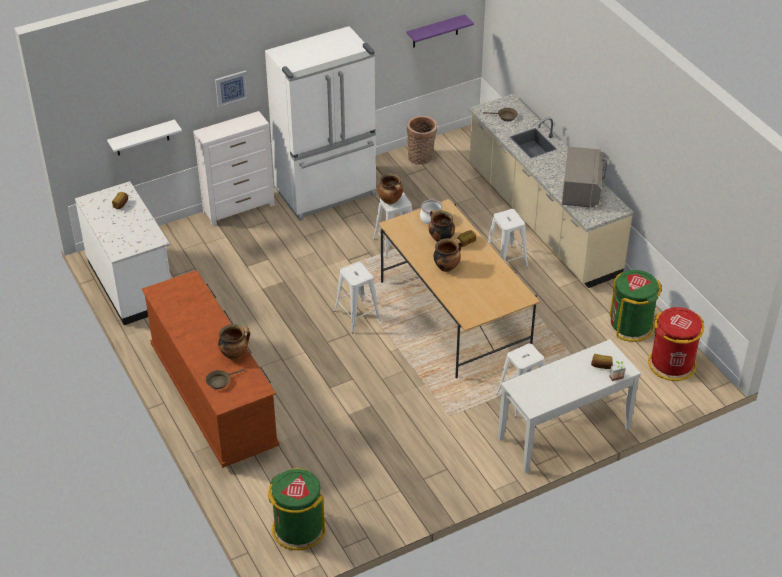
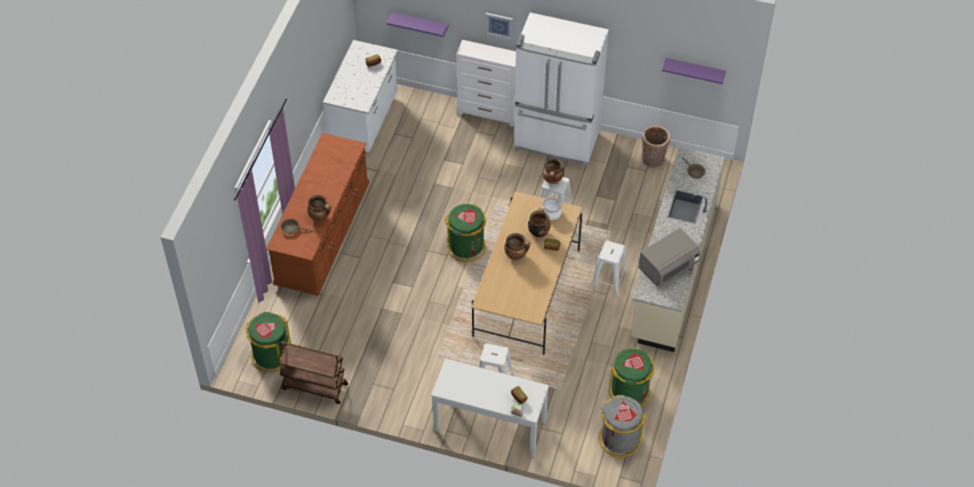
camera: 45 degrees right, 10 degrees up
white shelf [107,119,182,156] -> purple shelf [387,12,449,37]
white stool [334,262,381,333] -> green trash can [445,204,486,262]
red trash can [648,307,704,381] -> grey trash can [599,395,646,457]
none -> brown cart [278,341,348,404]

